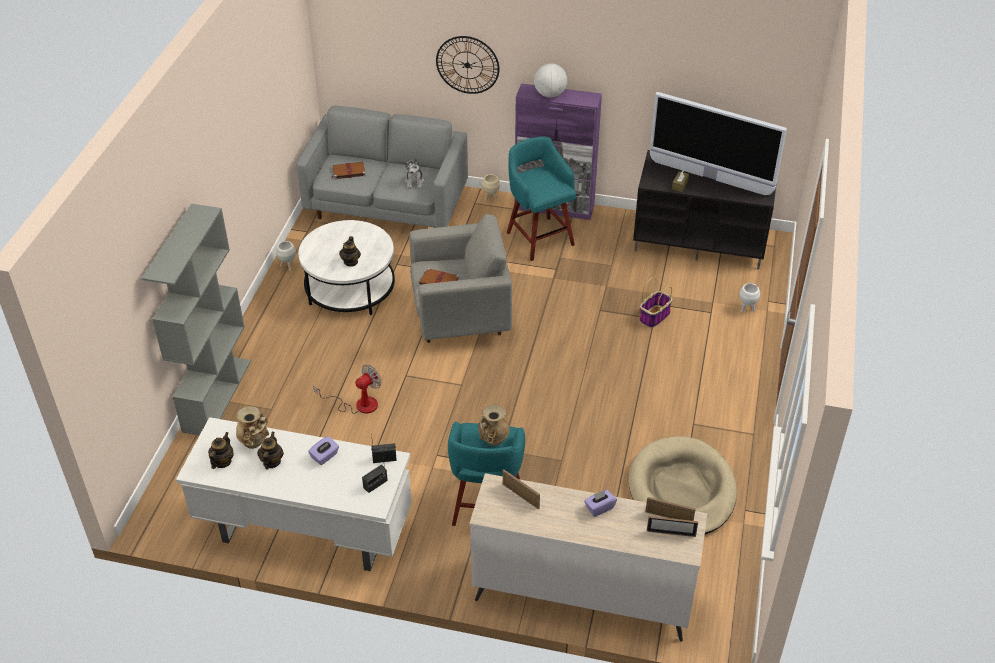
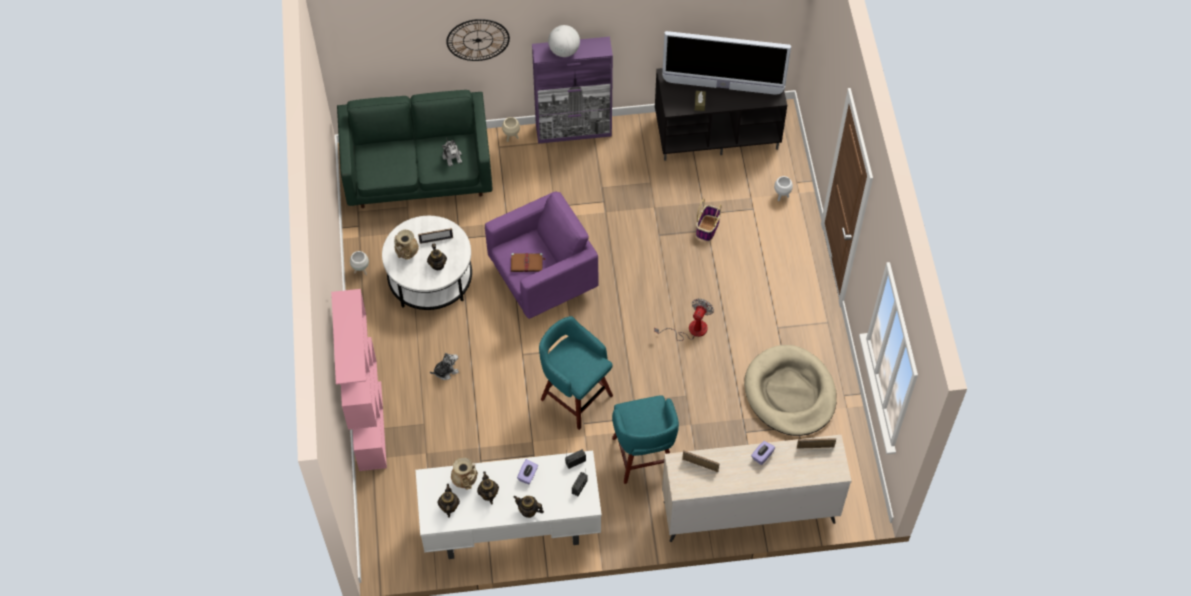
camera: 20 degrees left, 15 degrees up
grey bookcase [142,204,251,436] -> pink bookcase [331,289,387,471]
grey sofa [296,106,468,228] -> green sofa [337,90,493,208]
fan [314,365,382,414] -> fan moved to [654,298,714,341]
brown book [331,162,366,180] -> none
grey armchair [409,214,512,343] -> purple armchair [485,191,599,319]
beige vase [478,405,510,446] -> beige vase moved to [394,230,419,259]
turquoise stool [506,137,576,261] -> turquoise stool moved to [539,316,613,430]
picture frame [647,516,698,537] -> picture frame moved to [418,228,453,244]
none -> plush toy [430,353,459,380]
none -> teapot [513,496,544,518]

